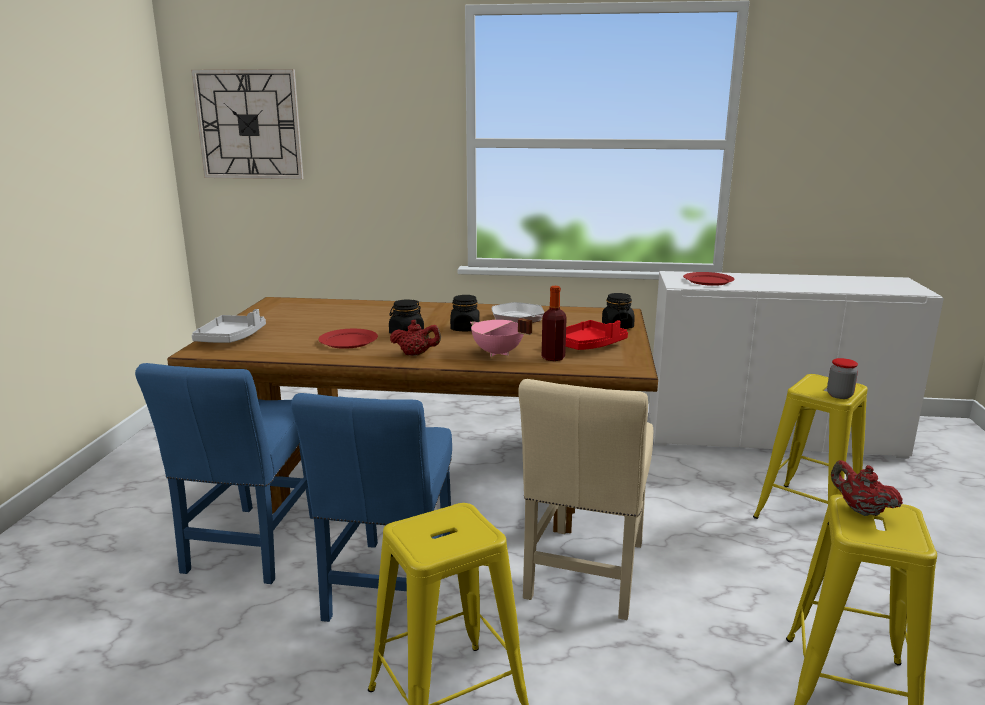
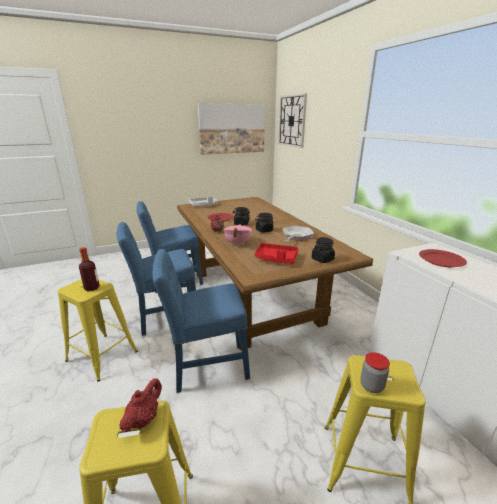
camera: 60 degrees right, 5 degrees up
beige chair [518,379,653,620] -> blue chair [152,249,250,393]
bottle [542,286,567,361] -> bottle moved to [79,247,100,291]
none -> picture [198,103,265,155]

